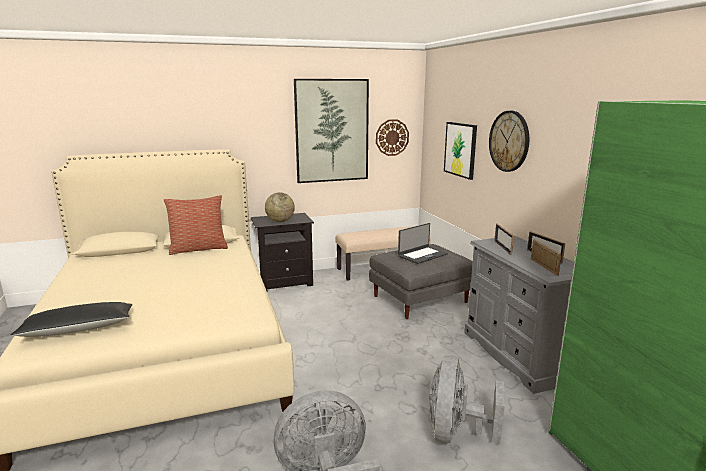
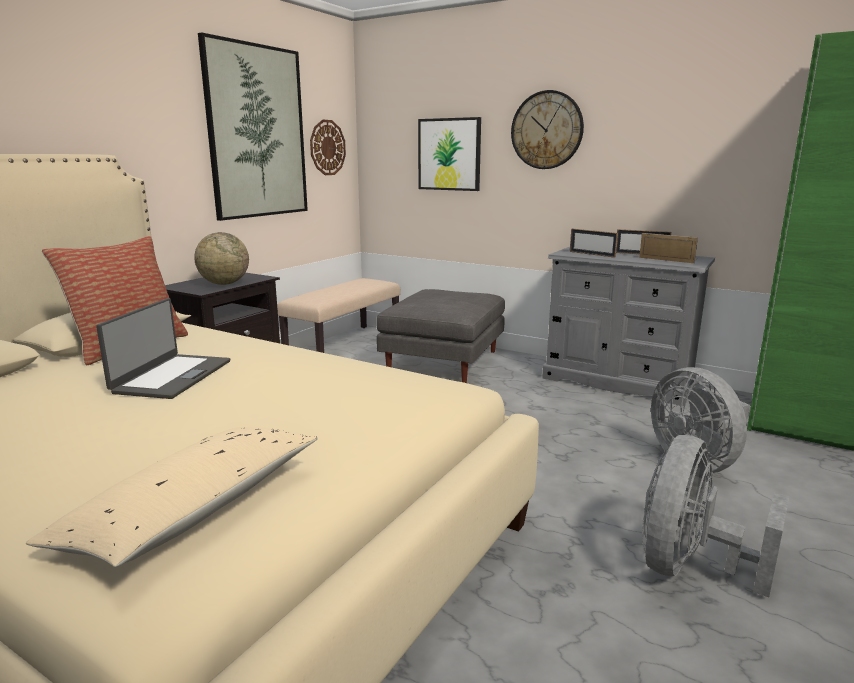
camera: 40 degrees left, 0 degrees up
black pillow [10,302,133,337] -> beige pillow [26,427,318,567]
laptop [398,223,448,264] -> laptop moved to [96,298,230,399]

